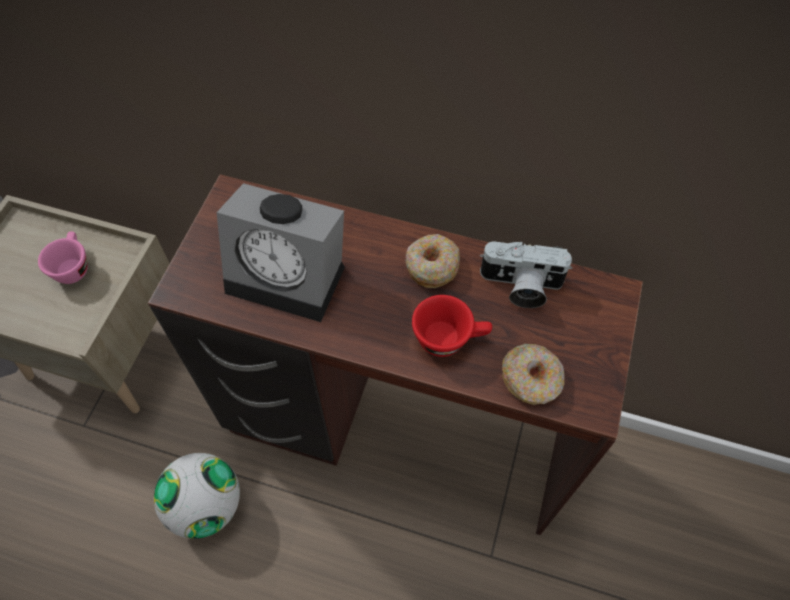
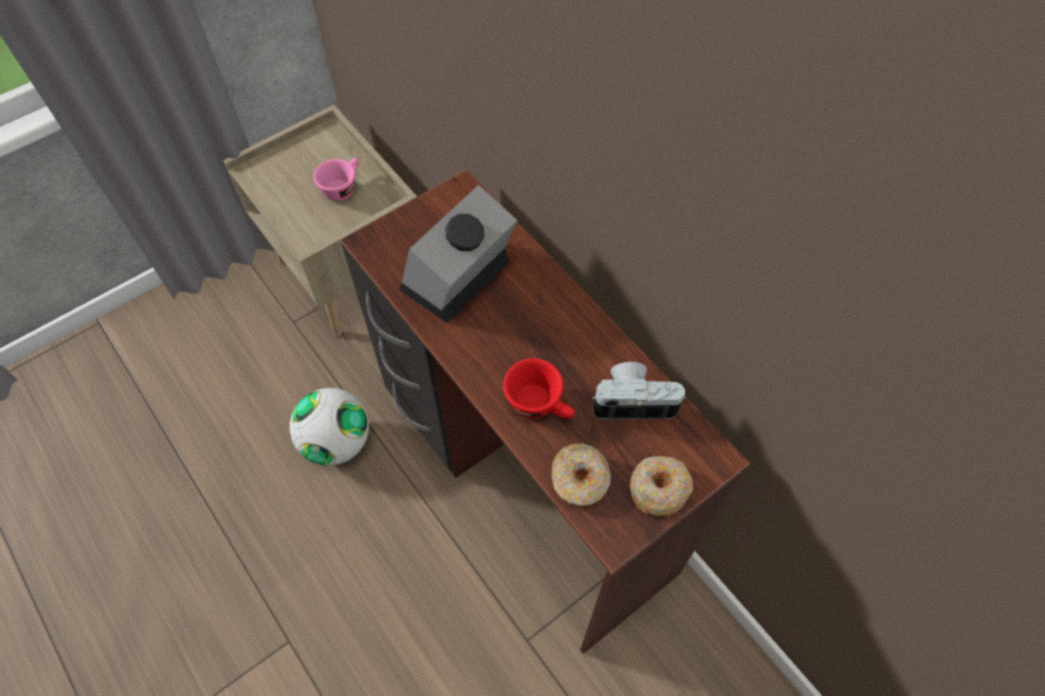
camera: 35 degrees right, 0 degrees up
alarm clock [217,183,345,322] -> alarm clock turned 75 degrees clockwise [400,185,517,324]
donut [406,234,460,288] -> donut moved to [630,456,693,516]
camera [480,241,572,308] -> camera turned 135 degrees clockwise [592,362,686,419]

